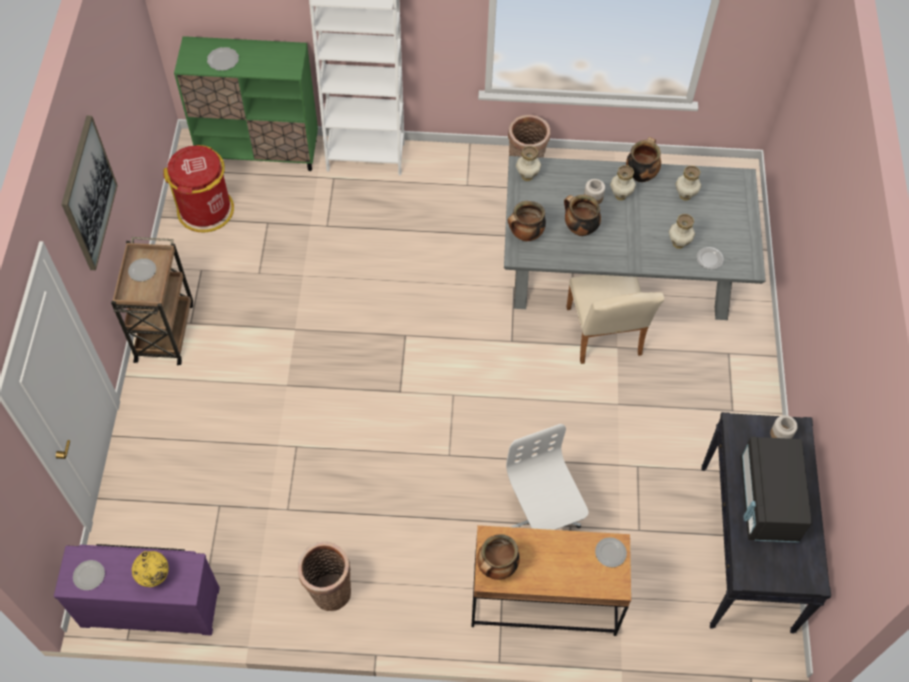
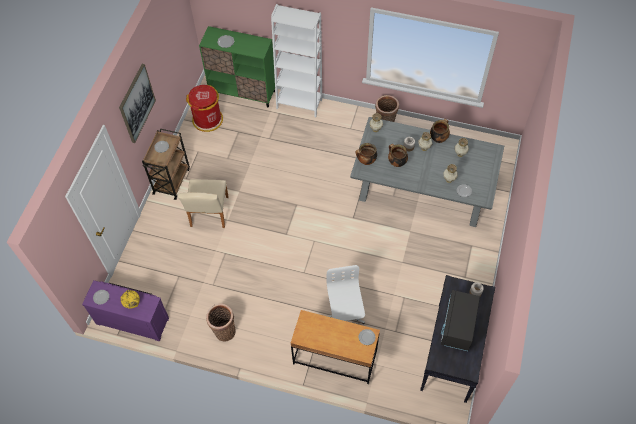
camera: 15 degrees right, 0 degrees up
cooking pot [477,534,520,580] -> none
beige chair [566,274,665,364] -> beige chair moved to [178,179,229,228]

